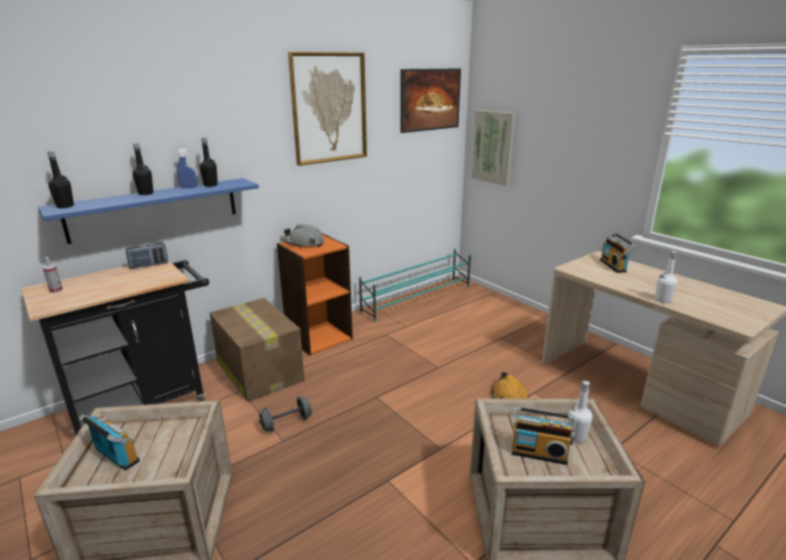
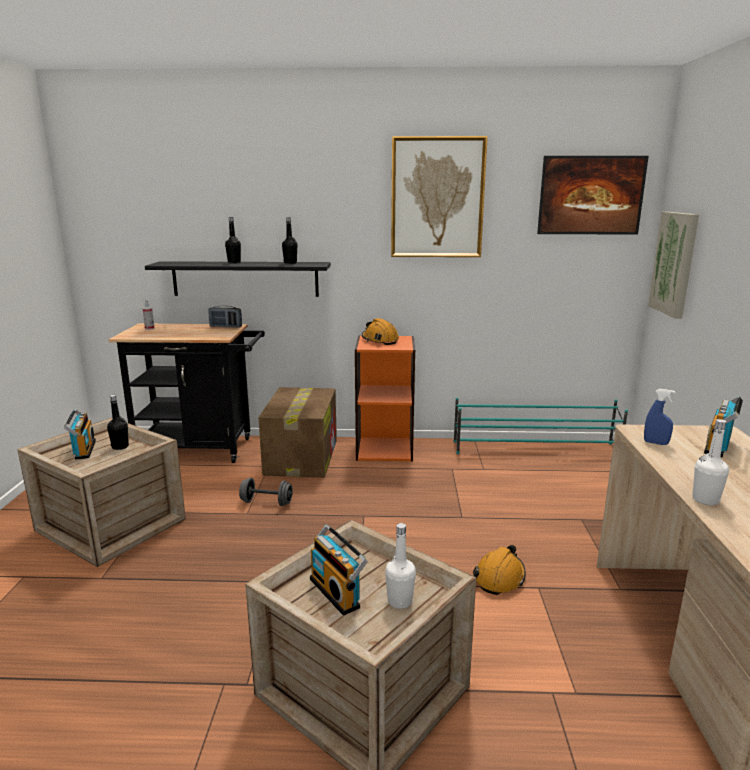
camera: 40 degrees right, 5 degrees down
blue shelf [38,178,259,244] -> black shelf [145,261,331,297]
black bottle [47,151,74,208] -> black bottle moved to [107,395,129,450]
blue spray bottle [177,148,197,188] -> blue spray bottle moved to [644,389,675,445]
grey hard hat [284,224,324,248] -> orange hard hat [362,318,399,345]

